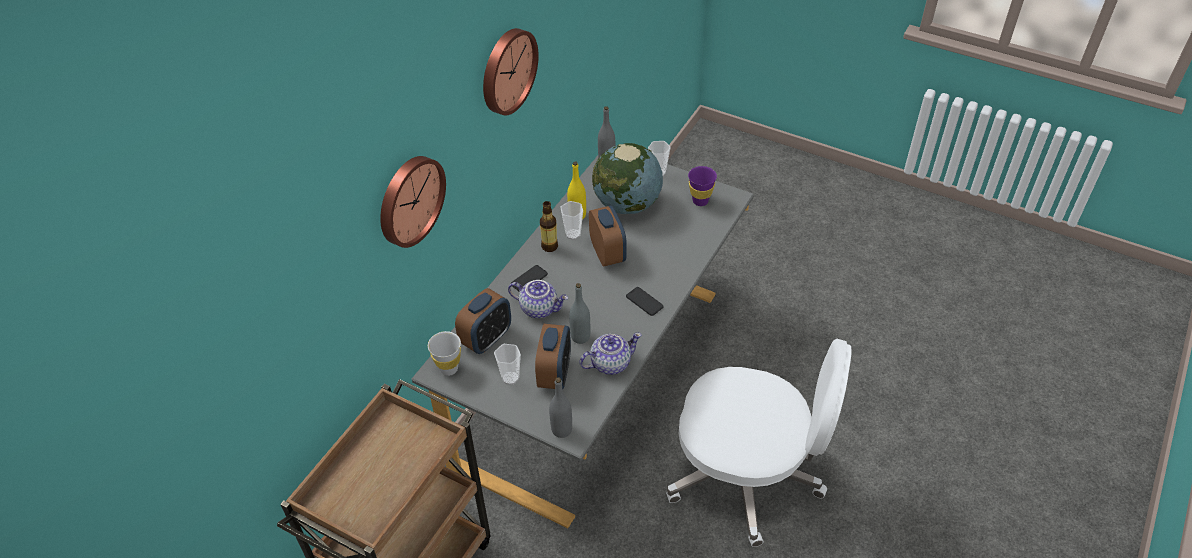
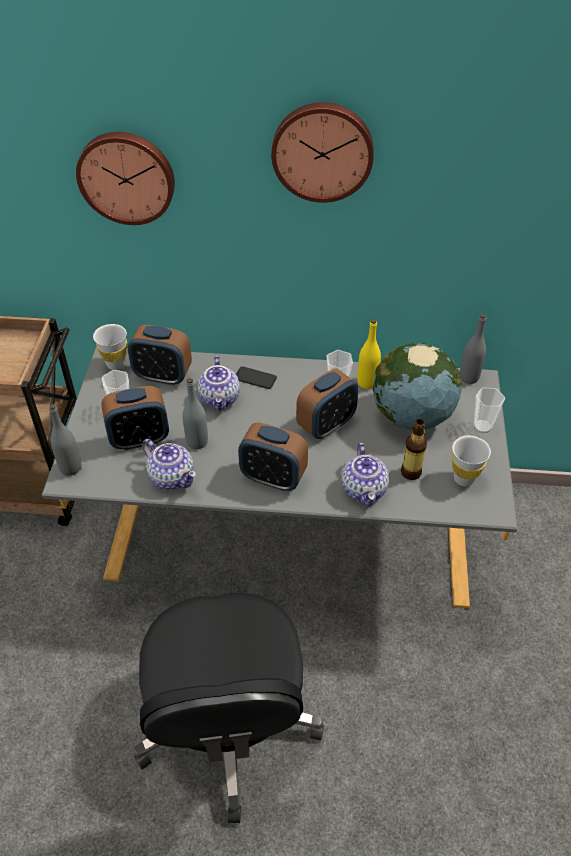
camera: 65 degrees right, 0 degrees up
bottle [540,201,558,252] -> bottle moved to [401,419,427,480]
phone [626,287,664,316] -> alarm clock [238,422,308,491]
white office chair [666,339,852,547] -> black office chair [134,593,324,823]
purple cup [688,166,717,206] -> white cup [452,436,491,486]
none -> teapot [342,443,389,507]

